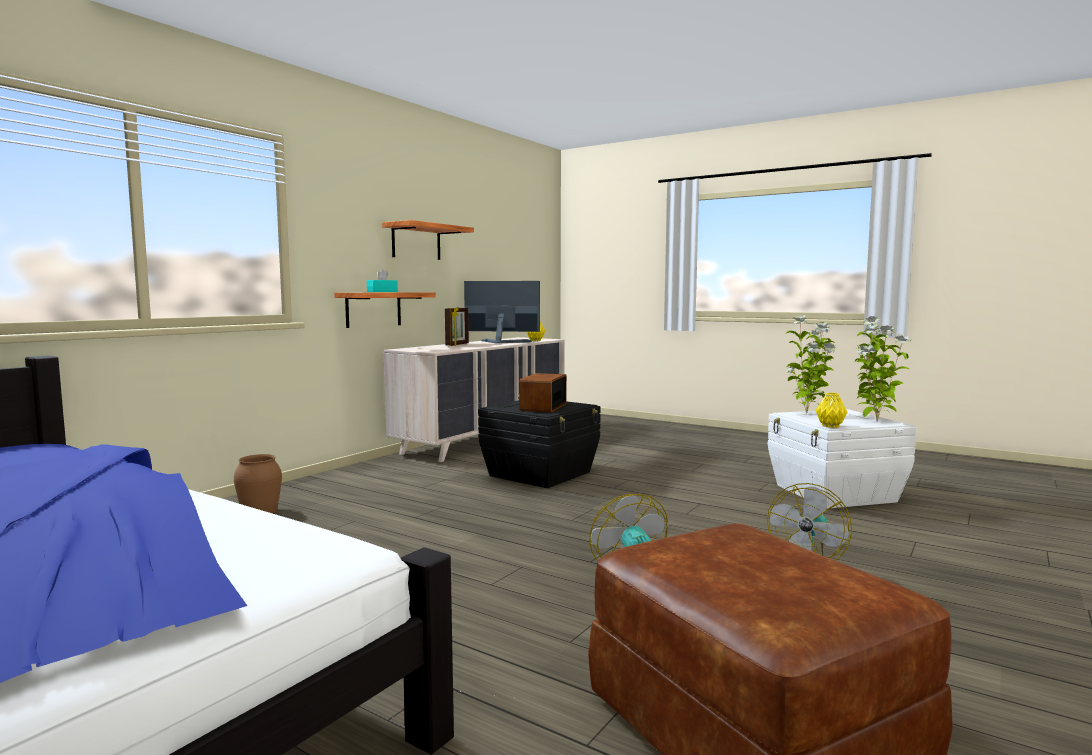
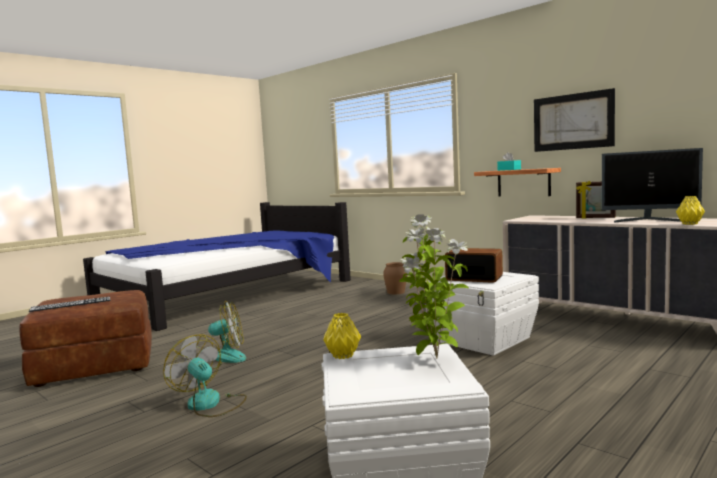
camera: 100 degrees right, 0 degrees up
shelf [382,220,474,260] -> picture [534,88,615,152]
monitor [464,281,540,344] -> monitor turned 90 degrees clockwise [602,148,703,223]
black storage box [478,400,601,488] -> white storage box [426,272,539,356]
potted plant [855,316,911,422] -> none
none -> keyboard [29,296,110,312]

